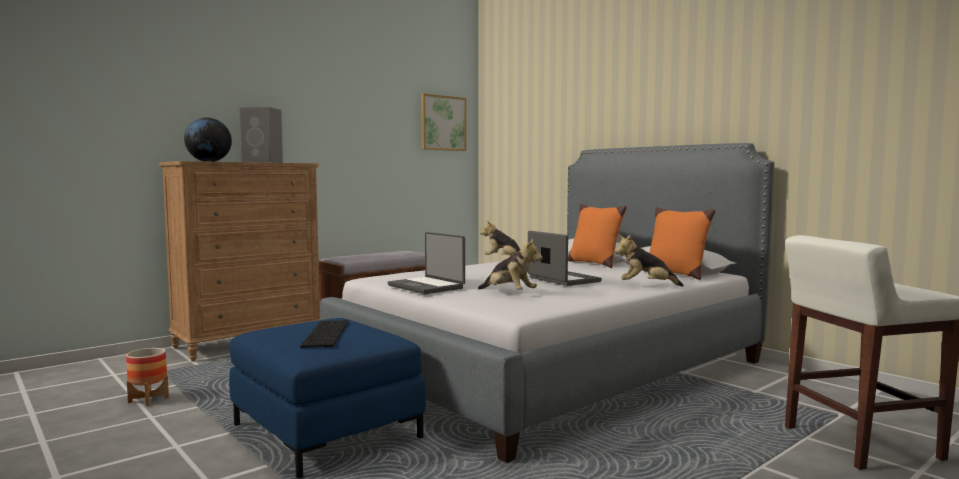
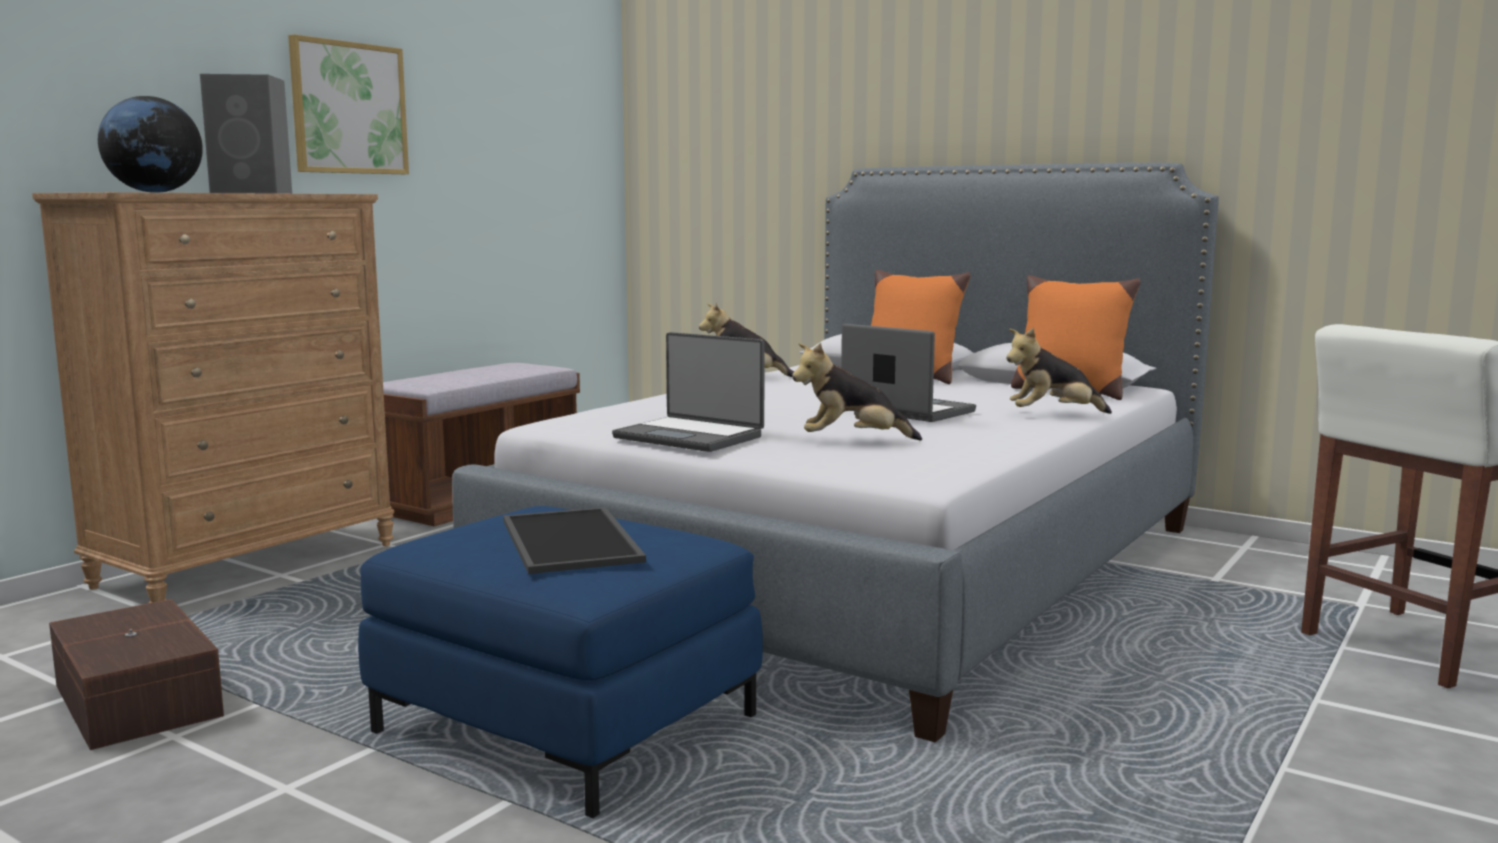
camera: 15 degrees left, 5 degrees up
planter [126,348,169,406] -> brown storage box [49,599,224,750]
keyboard [300,320,349,348] -> tray [503,507,646,574]
picture [421,93,466,151] -> picture moved to [288,34,409,174]
plush toy [478,238,543,290] -> plush toy turned 150 degrees clockwise [792,343,922,441]

